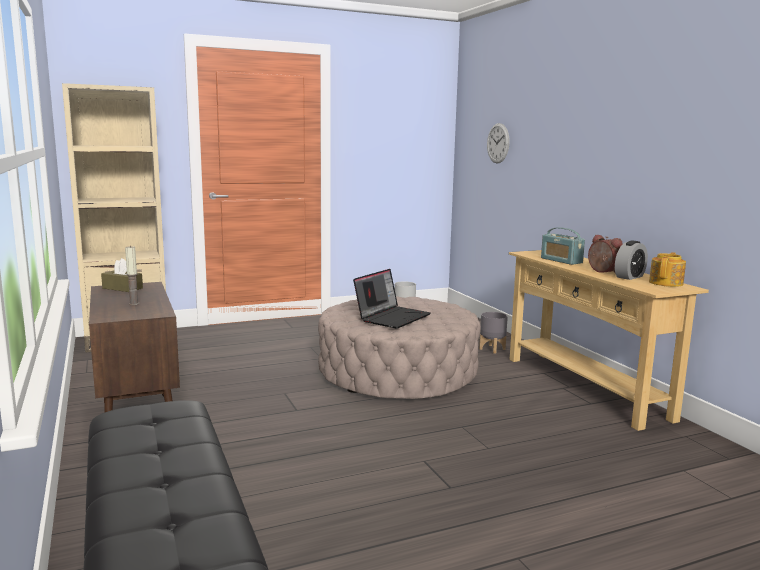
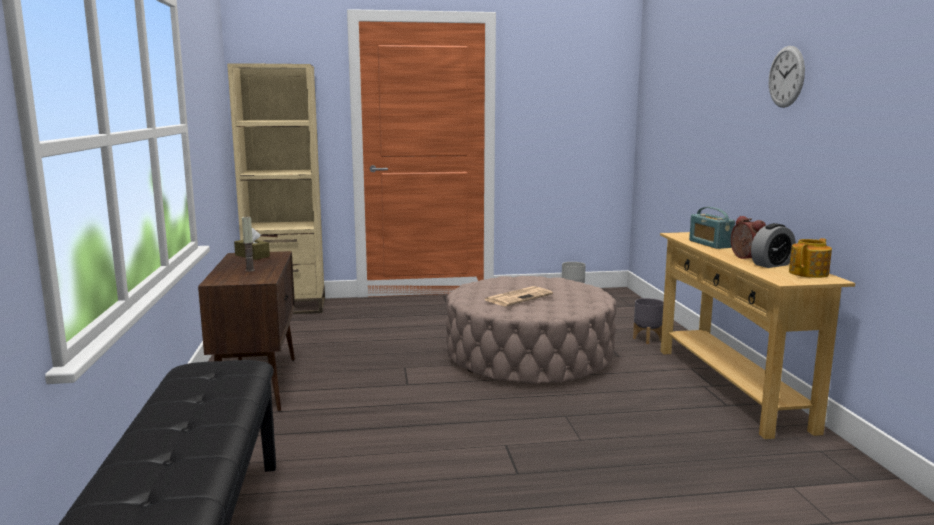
camera: 15 degrees right, 0 degrees up
laptop [353,269,431,329] -> newspaper [485,286,553,306]
wall clock [487,123,510,163] -> wall clock moved to [769,46,805,108]

